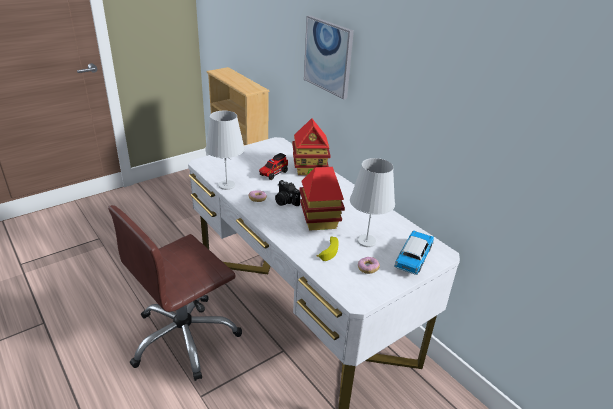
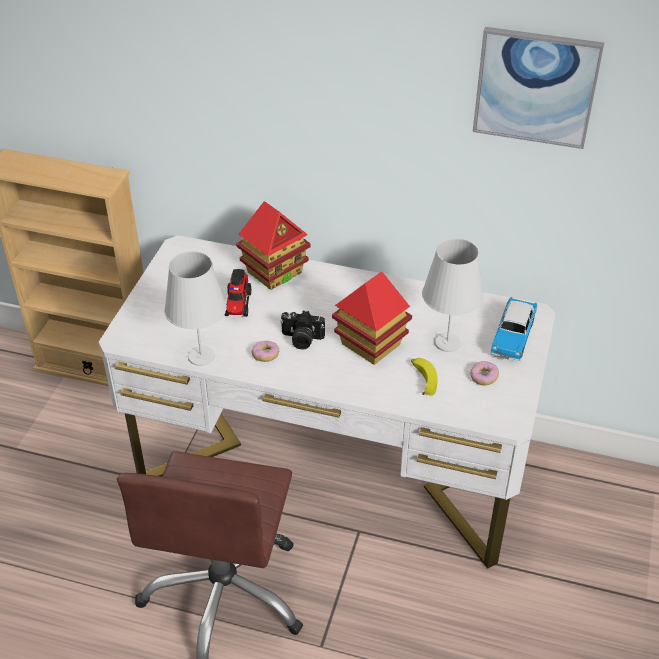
camera: 35 degrees left, 10 degrees up
picture [304,15,354,100] -> picture moved to [473,27,604,149]
toy car [394,230,434,275] -> toy car turned 150 degrees counterclockwise [490,297,537,361]

